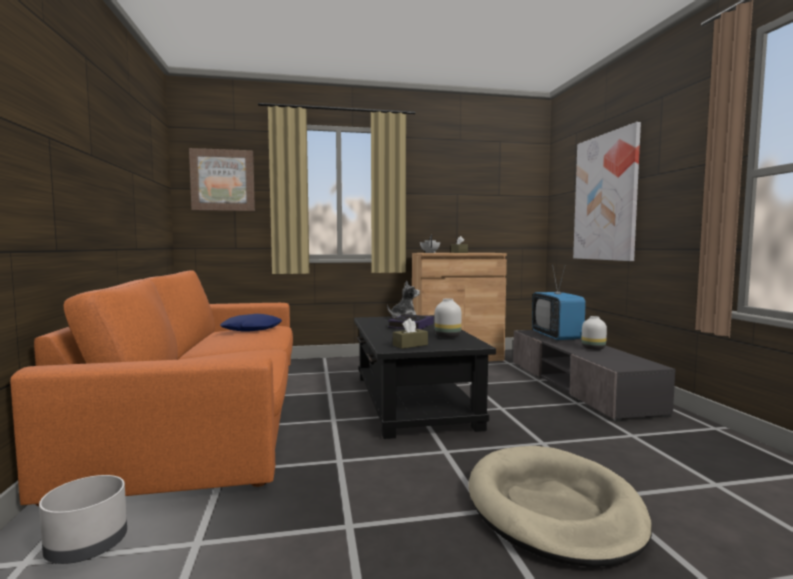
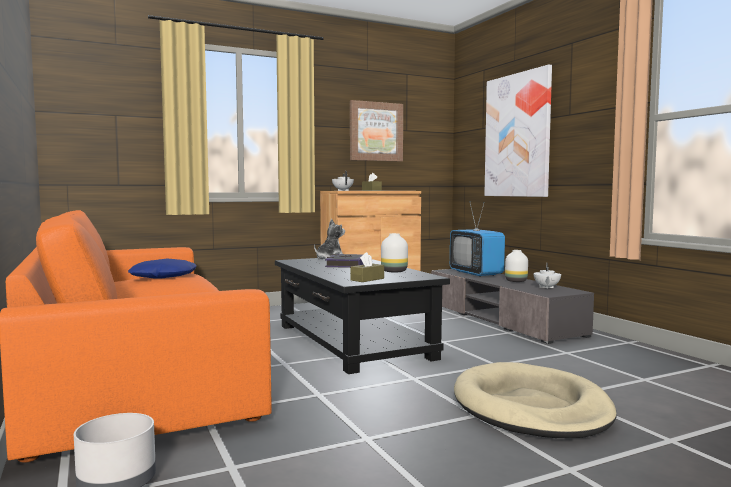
camera: 15 degrees left, 0 degrees up
picture [189,148,255,211] -> picture moved to [350,100,403,162]
none -> white teapot [534,263,561,288]

